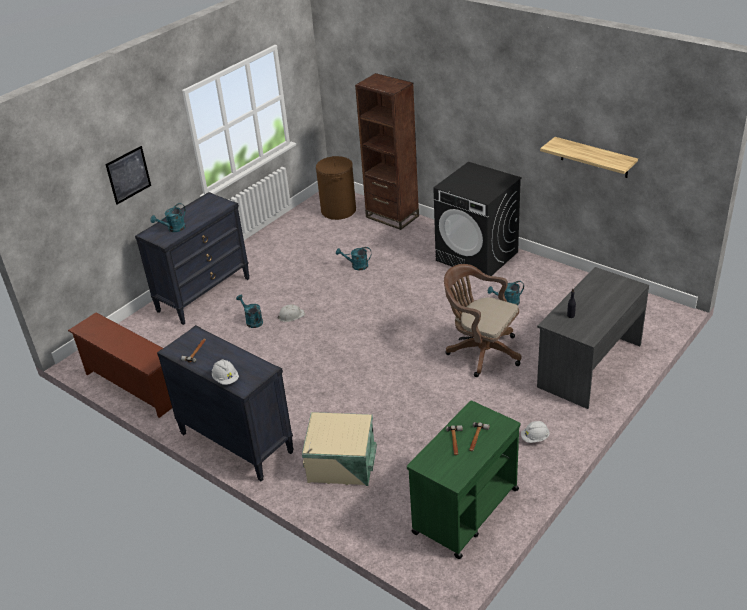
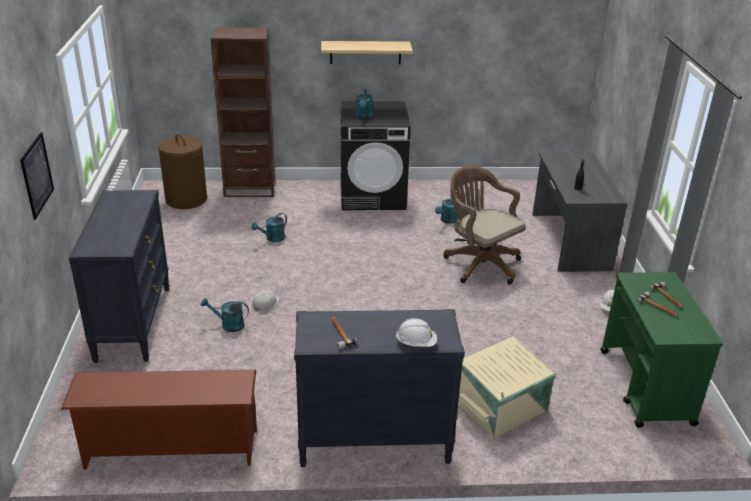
camera: 45 degrees left, 5 degrees down
turquoise watering can [151,203,186,232] -> turquoise watering can moved to [356,89,373,119]
brown office chair [444,264,522,377] -> brown office chair turned 60 degrees clockwise [444,166,526,285]
shelf [540,137,638,178] -> shelf moved to [321,41,413,64]

